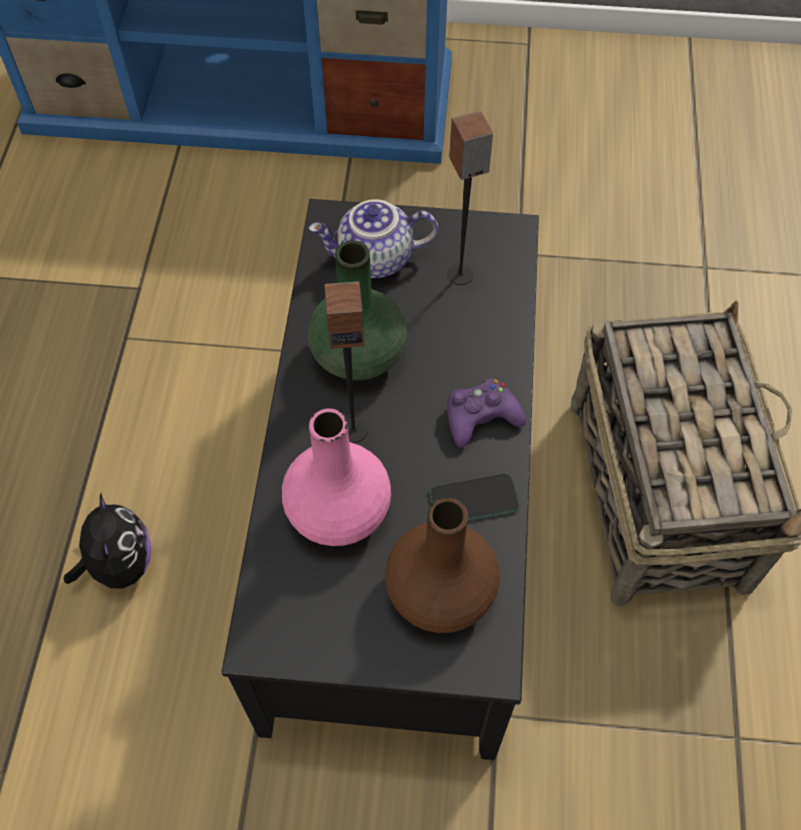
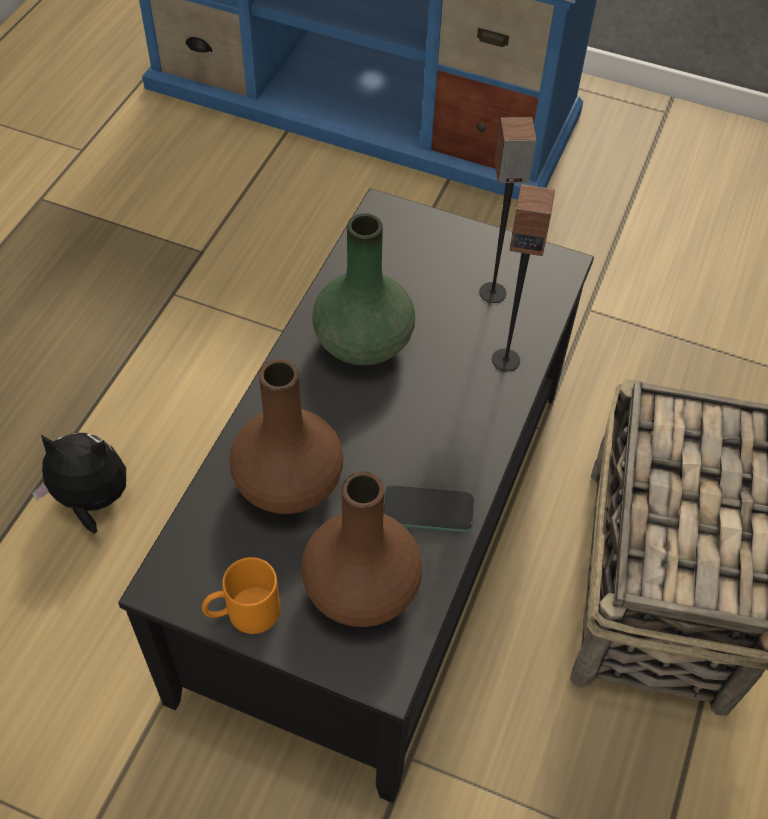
camera: 15 degrees right, 5 degrees down
plush toy [63,492,151,589] -> plush toy turned 90 degrees counterclockwise [32,433,126,534]
pink vase [282,408,391,546] -> brown vase [230,359,343,514]
teapot [309,199,438,278] -> none
speaker [324,281,368,443] -> speaker moved to [492,184,555,371]
purple game controller [447,379,526,448] -> none
none -> orange mug [202,557,280,634]

